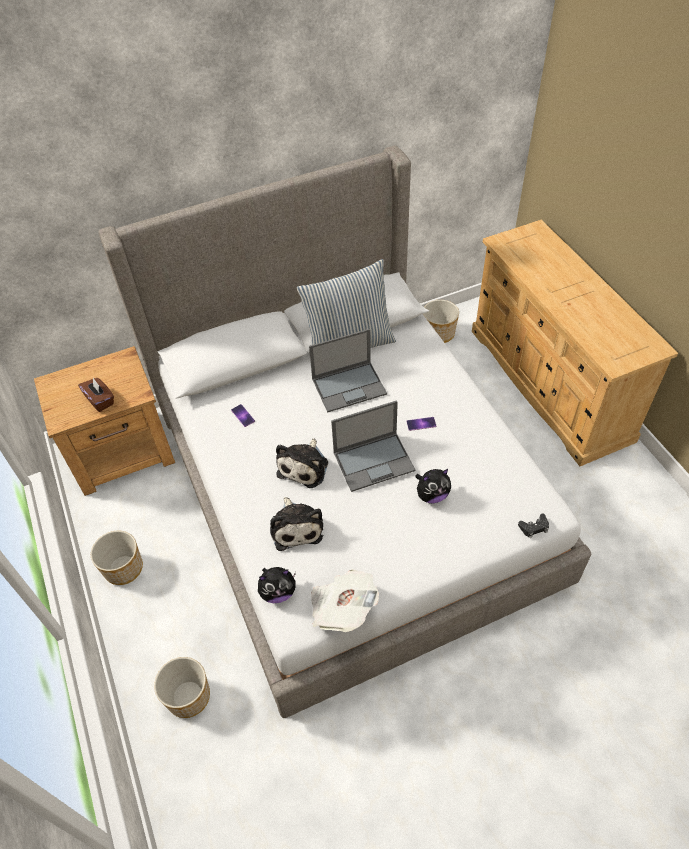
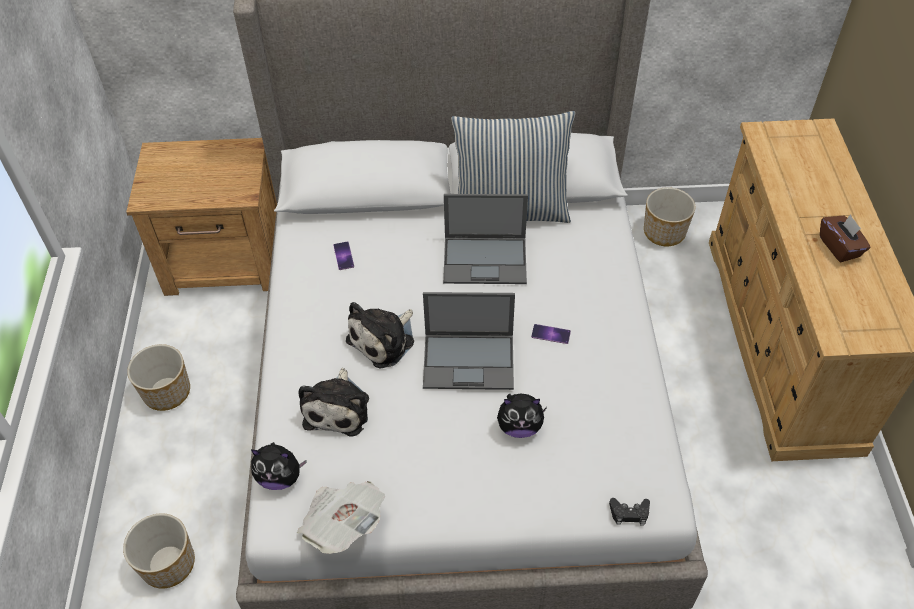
camera: 20 degrees right, 0 degrees up
brown tissue box [78,378,114,412] -> brown tissue box moved to [820,214,871,262]

